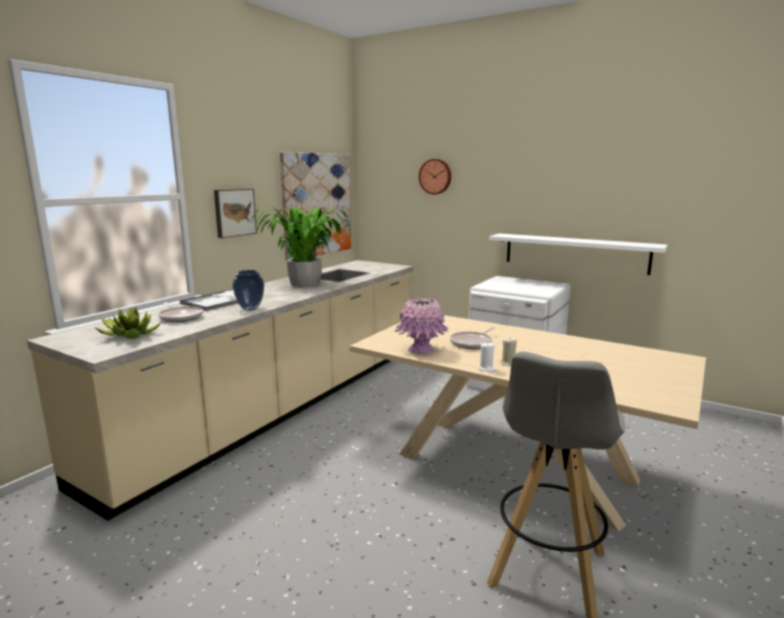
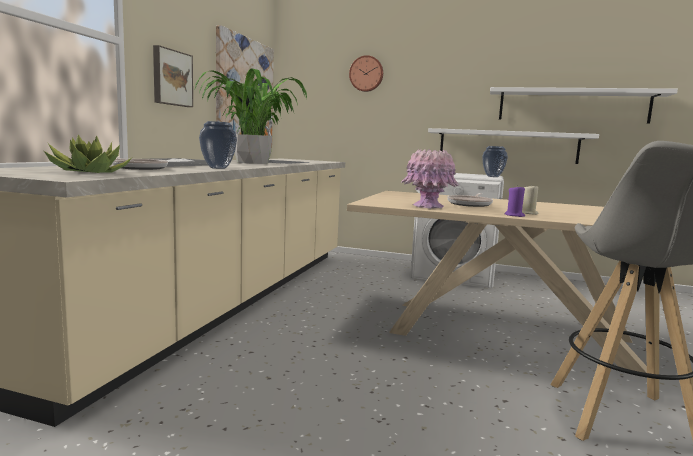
camera: 15 degrees left, 5 degrees down
white candle [478,342,496,372] -> purple candle [504,185,525,217]
none -> vase [482,146,508,177]
none -> white shelf [490,87,678,124]

